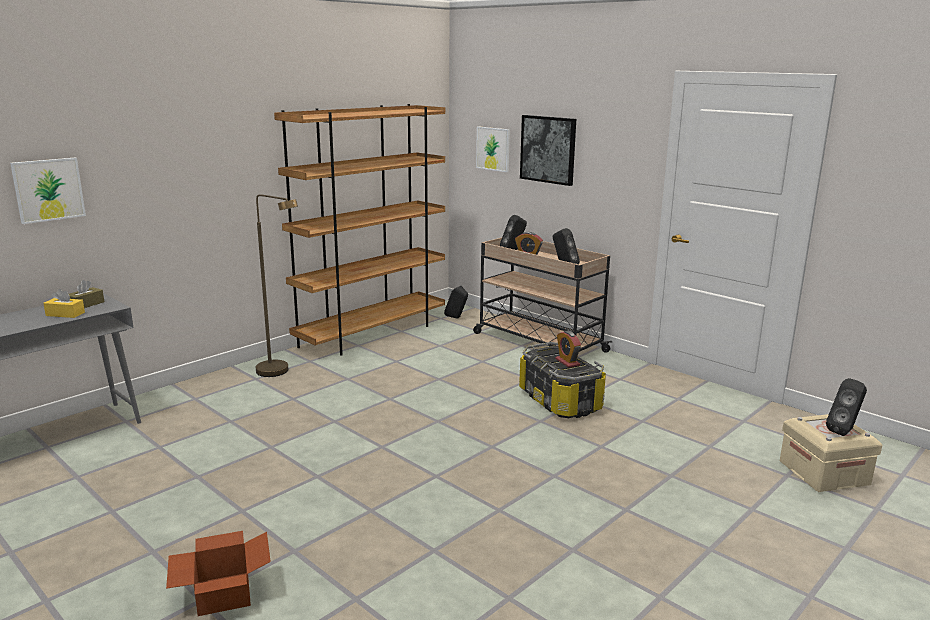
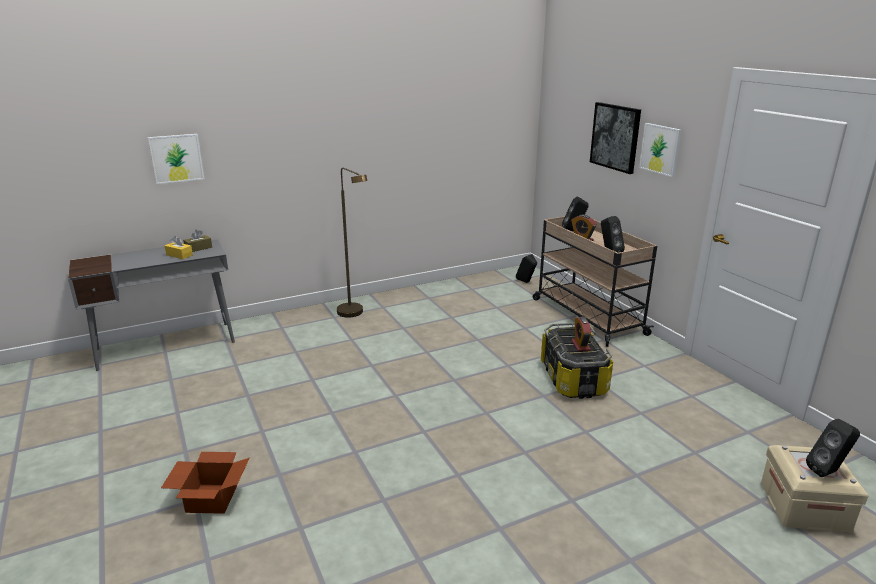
camera: 20 degrees right, 5 degrees up
brown bookcase [274,104,445,356] -> none
picture [476,126,510,172] -> picture moved to [639,123,681,177]

